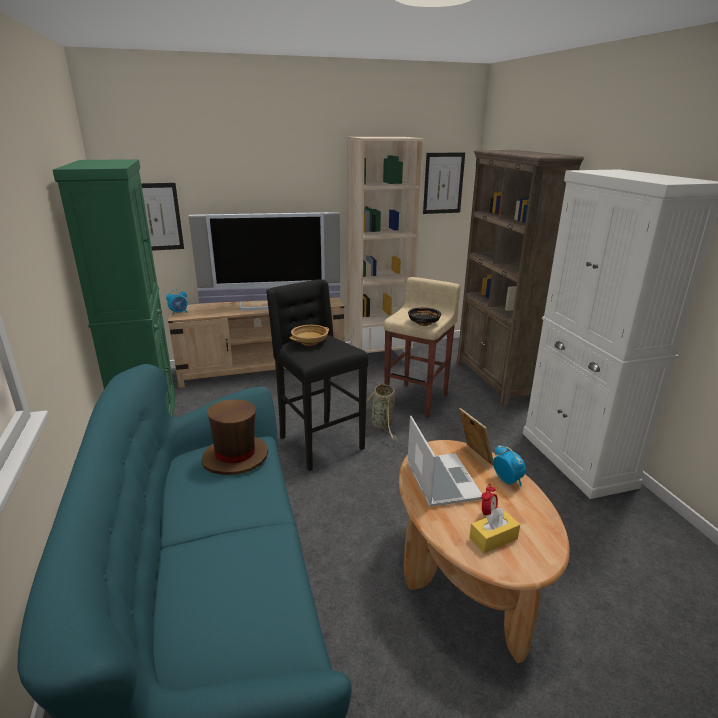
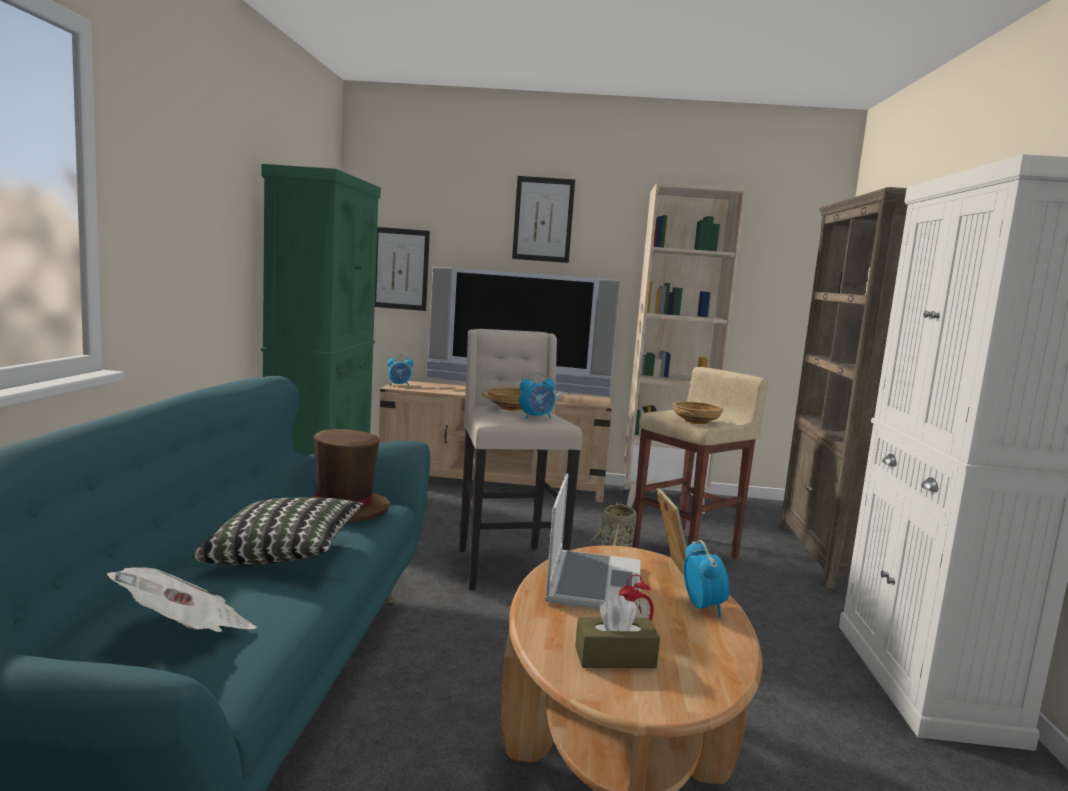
camera: 20 degrees right, 15 degrees down
black stool [266,279,368,471] -> beige stool [459,329,582,591]
black bowl [408,307,441,326] -> beige bowl [673,401,723,424]
picture [423,152,465,214] -> picture moved to [512,176,575,263]
yellow tissue box [469,508,520,553] -> brown tissue box [575,596,660,668]
none -> newspaper [107,567,257,632]
none -> pillow [192,497,363,565]
none -> alarm clock [519,372,555,419]

